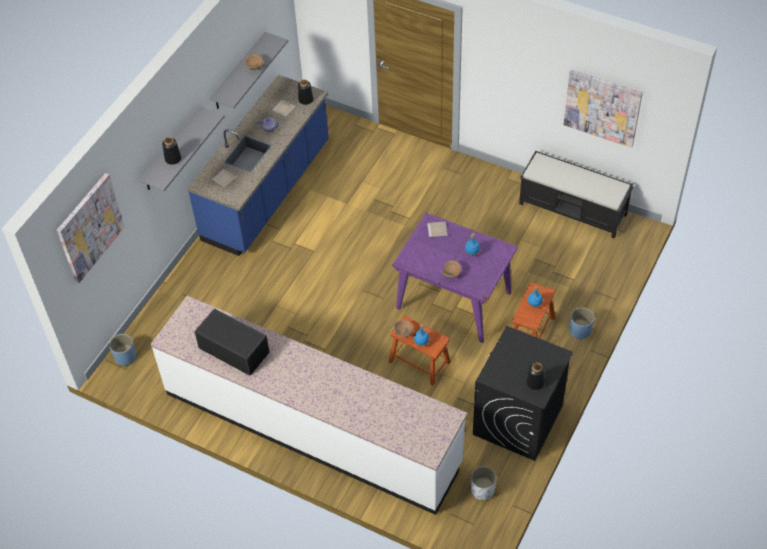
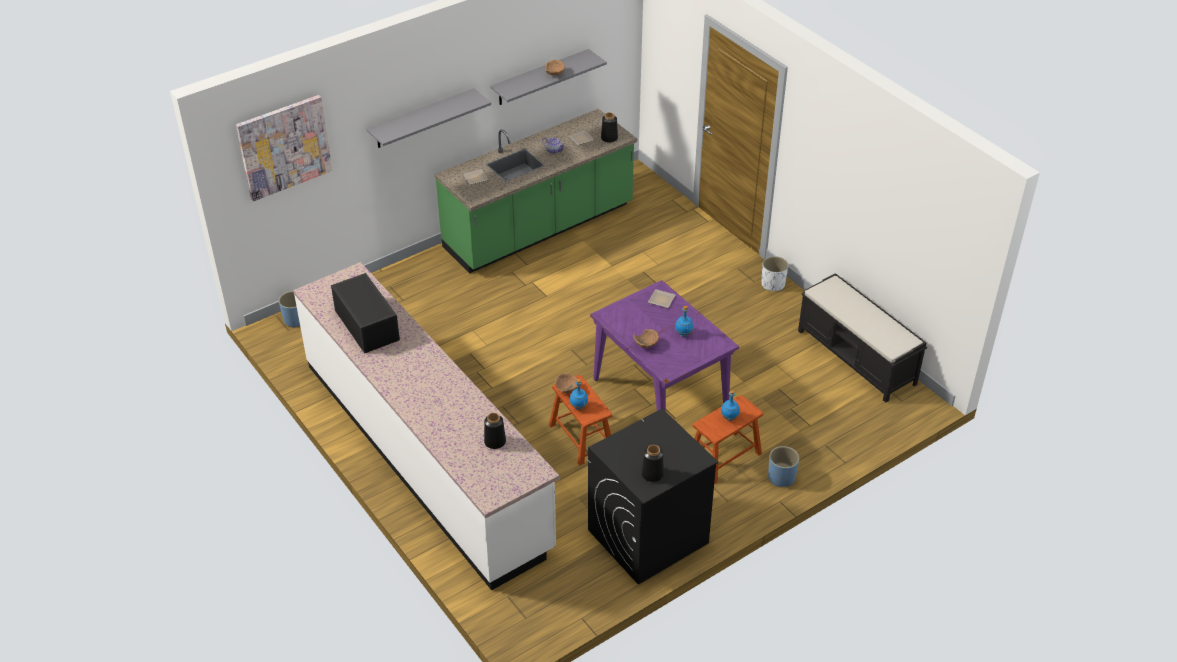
camera: 25 degrees right, 10 degrees down
black vase [162,137,181,165] -> black vase moved to [484,413,506,449]
blue counter [187,75,329,256] -> green counter [434,108,637,274]
white planter [471,466,497,500] -> white planter moved to [761,256,788,291]
picture [564,69,643,148] -> none

